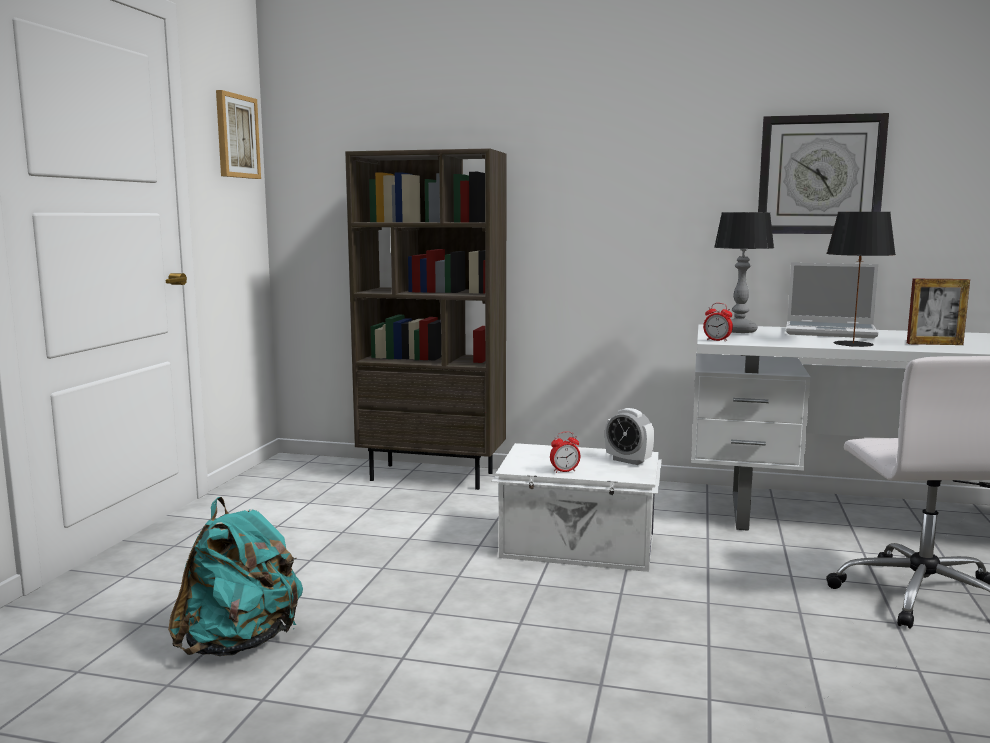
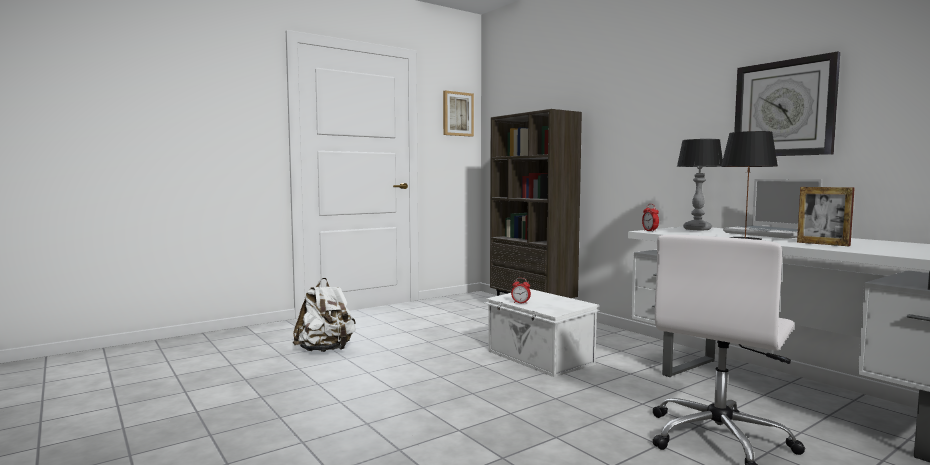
camera: 40 degrees right, 5 degrees down
turquoise backpack [168,497,303,656] -> white backpack [293,278,356,352]
alarm clock [605,408,654,465] -> none

